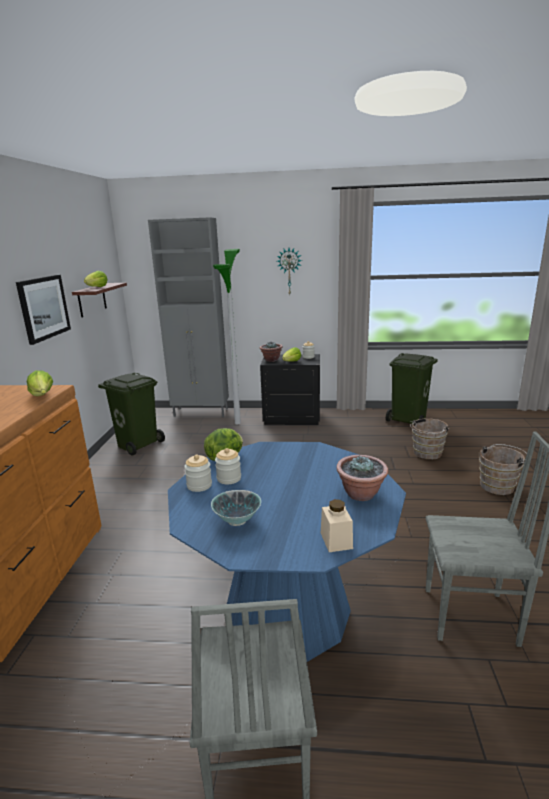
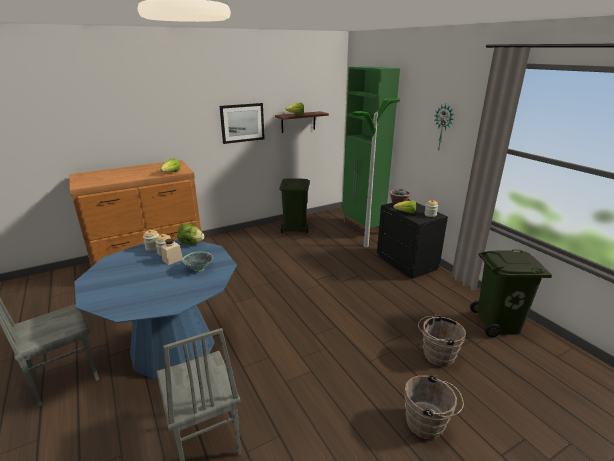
camera: 55 degrees right, 5 degrees up
grey cabinet [148,217,229,417] -> green cabinet [342,66,400,228]
bowl [211,490,261,526] -> bowl moved to [182,252,213,272]
beige jar [321,499,353,552] -> beige jar moved to [161,239,183,265]
potted plant [336,455,388,501] -> none

